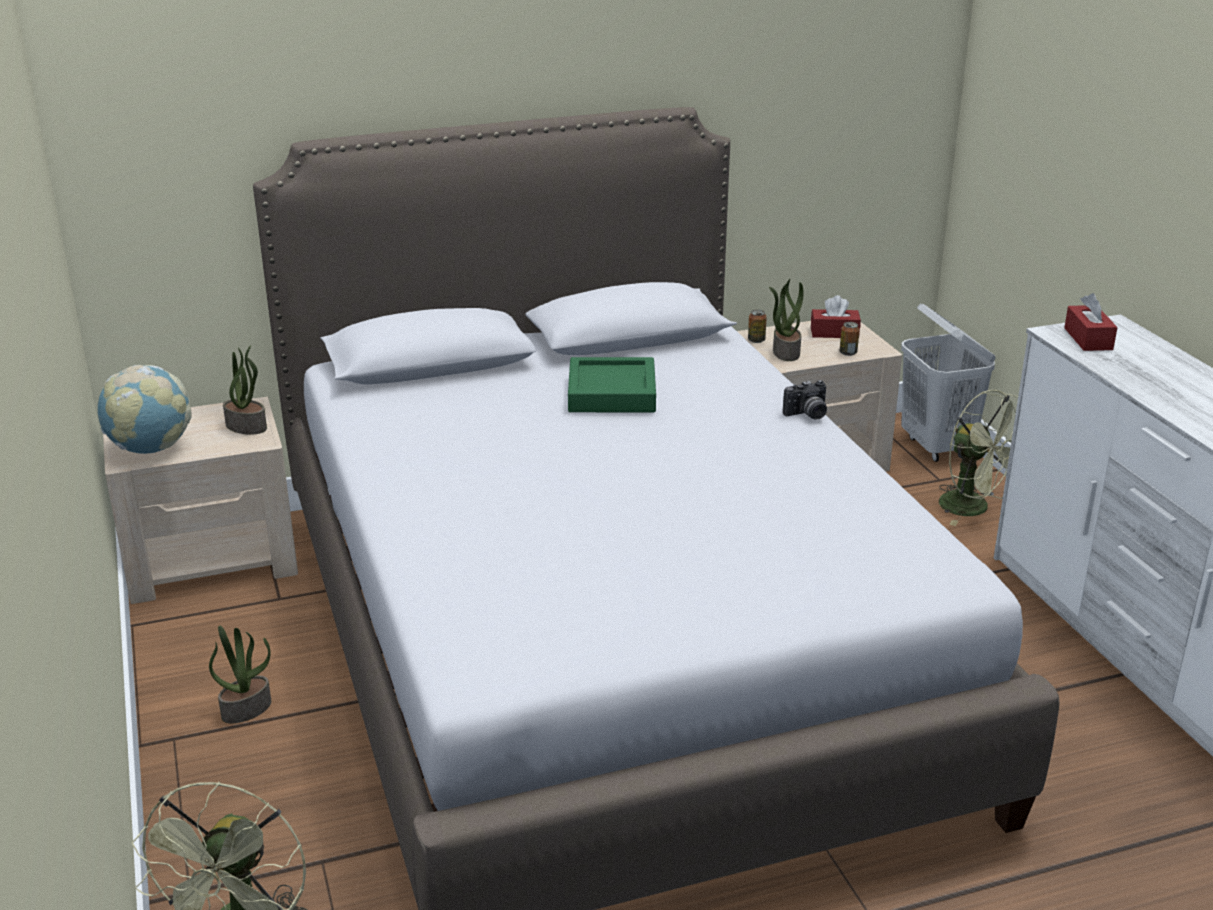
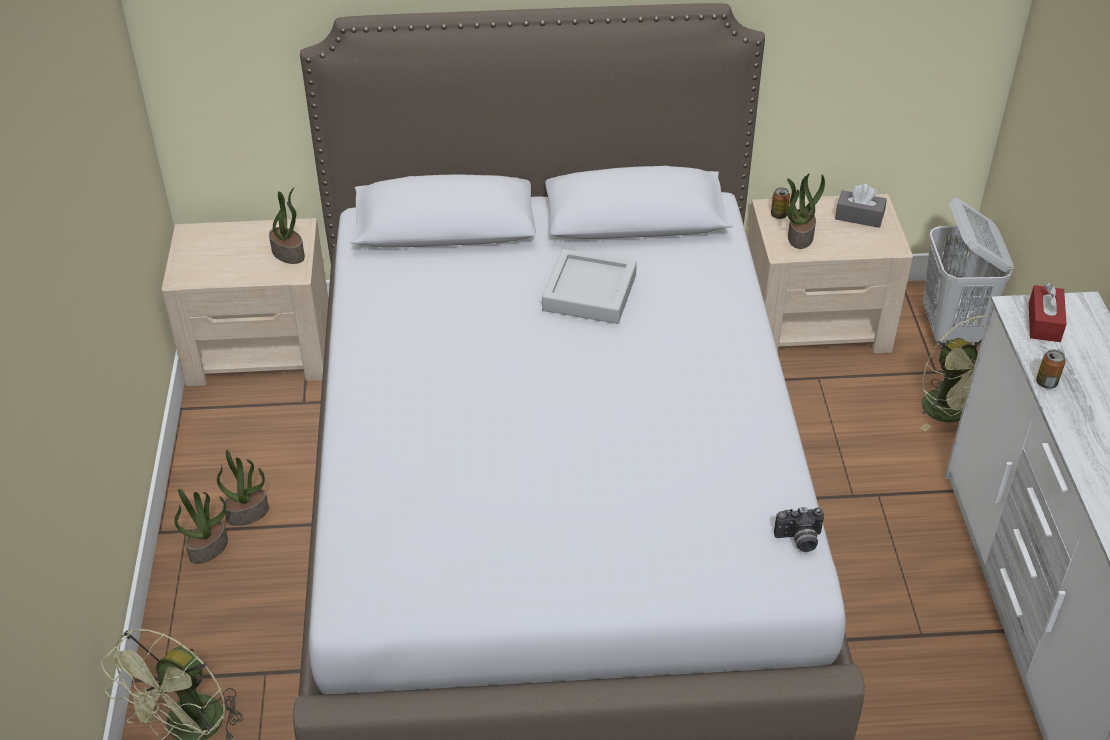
camera: 15 degrees right, 15 degrees up
globe [98,365,192,454] -> none
green tray [568,357,656,412] -> grey tray [542,249,637,324]
camera [783,380,827,419] -> camera moved to [774,507,824,552]
red tissue box [811,295,861,338] -> grey tissue box [835,184,887,228]
can [840,322,860,356] -> can moved to [1036,349,1066,389]
none -> potted plant [175,489,228,564]

